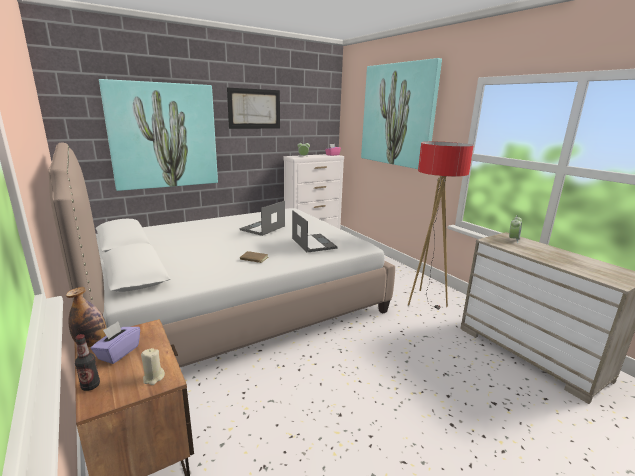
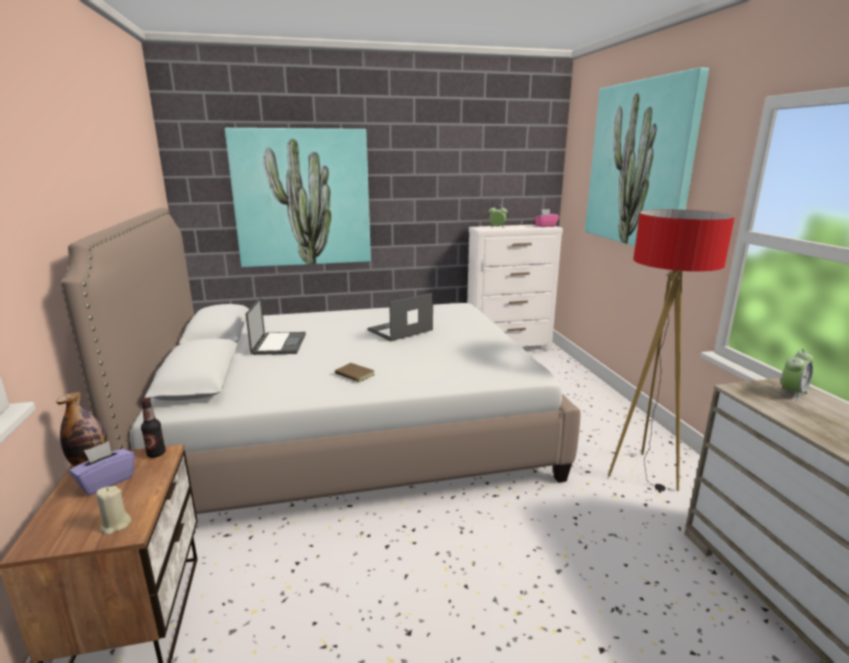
camera: 20 degrees right, 0 degrees up
bottle [75,334,100,391] -> bottle moved to [141,398,166,458]
picture [227,88,280,129] -> none
laptop [292,210,337,253] -> laptop moved to [246,297,306,355]

